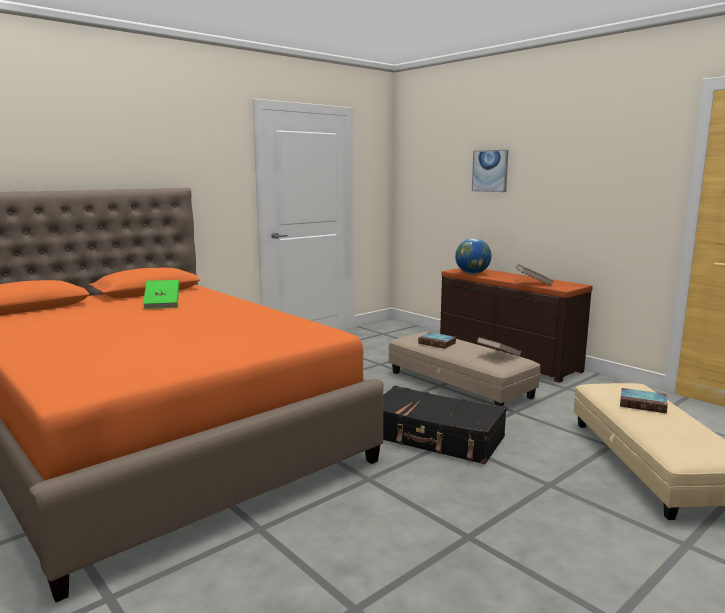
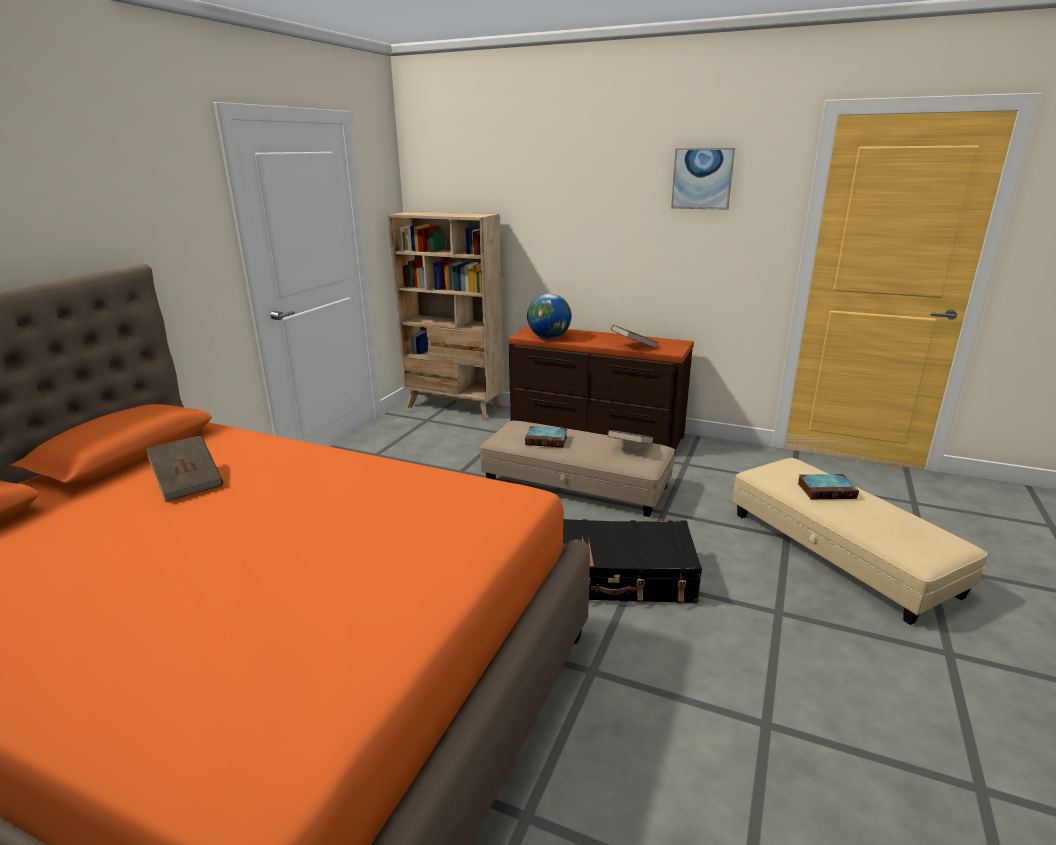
camera: 25 degrees left, 10 degrees up
green book [143,280,179,309] -> brown book [146,435,223,501]
picture [472,150,509,192] -> picture moved to [671,148,735,210]
none -> beige bookcase [388,211,504,420]

